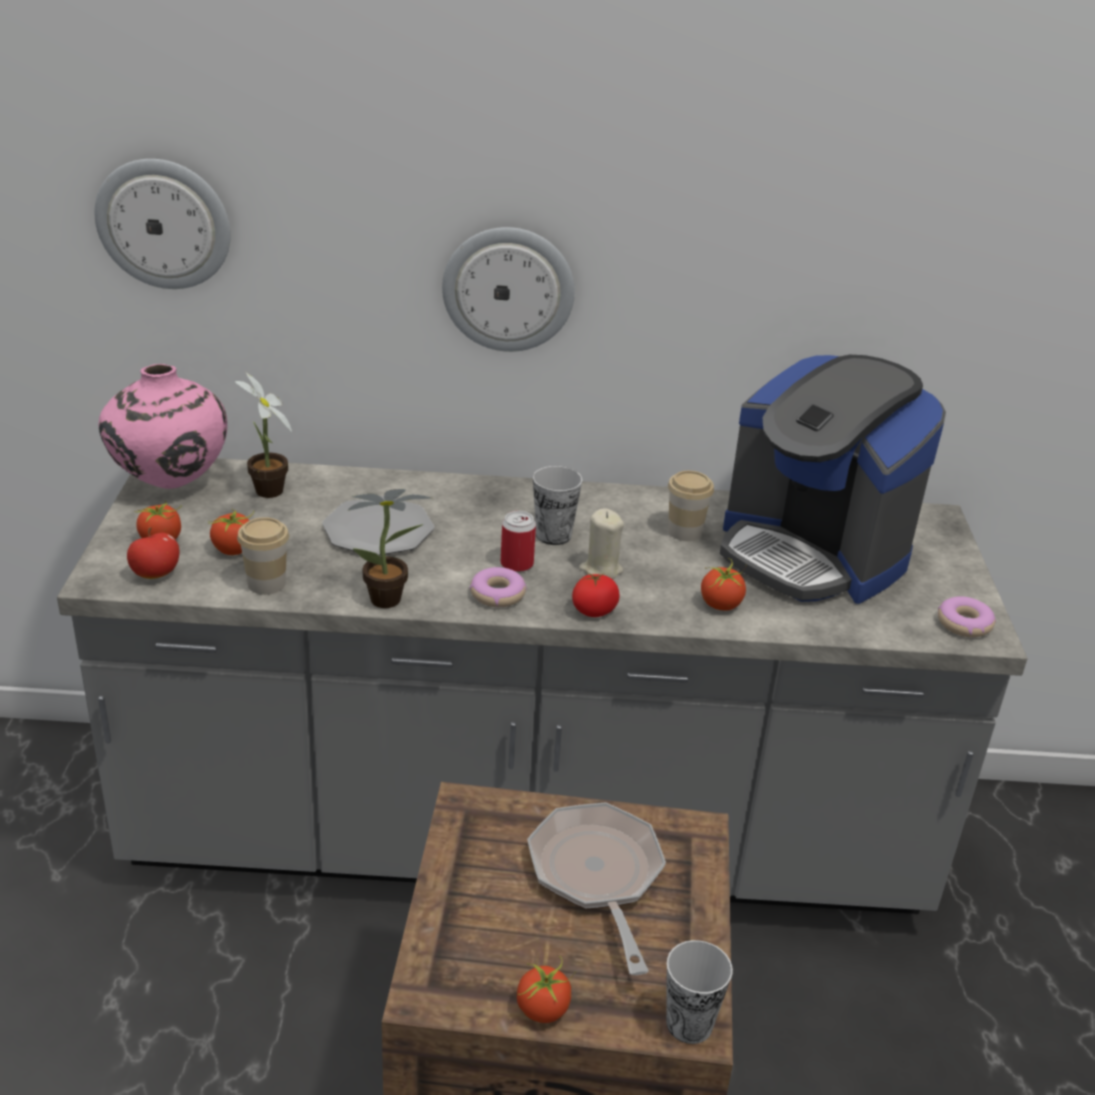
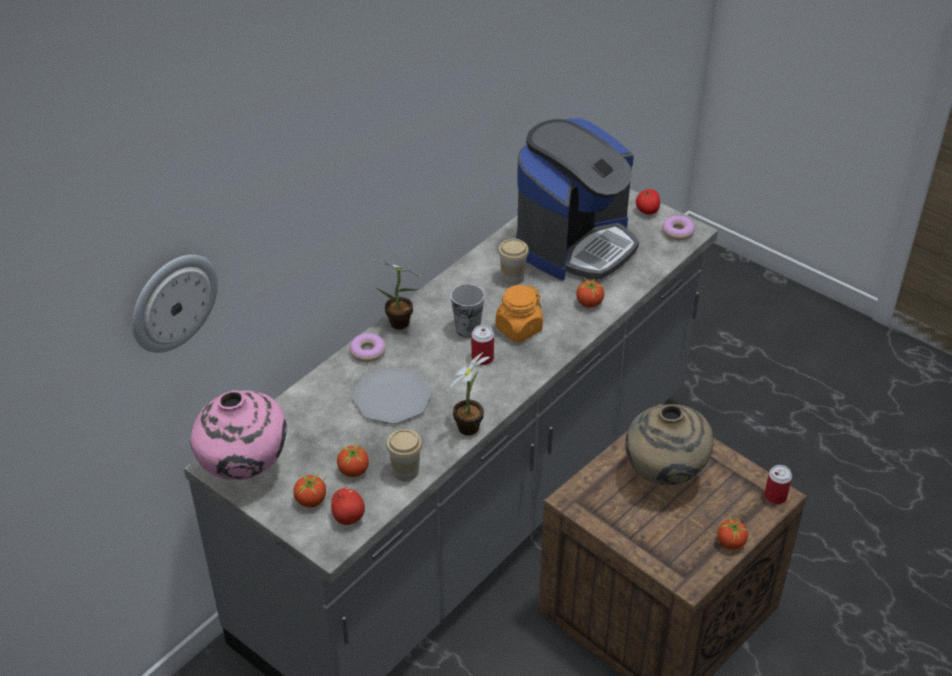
camera: 50 degrees left, 10 degrees up
potted plant [235,372,292,498] -> potted plant moved to [373,259,422,330]
wall clock [442,227,575,352] -> none
donut [470,567,527,607] -> donut moved to [349,333,386,362]
frying pan [527,803,666,975] -> beige vase [625,404,714,485]
tomato [572,573,619,617] -> tomato moved to [636,189,660,215]
beige candle [579,508,624,580] -> orange jar [496,285,543,342]
cup [666,940,733,1044] -> can [764,465,792,504]
coffee machine [720,355,946,604] -> coffee machine turned 45 degrees counterclockwise [516,118,639,280]

